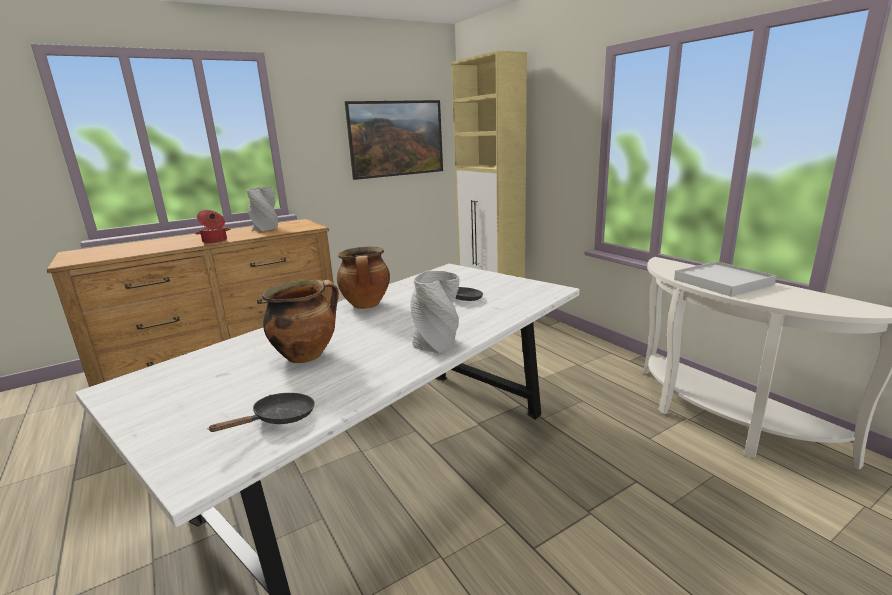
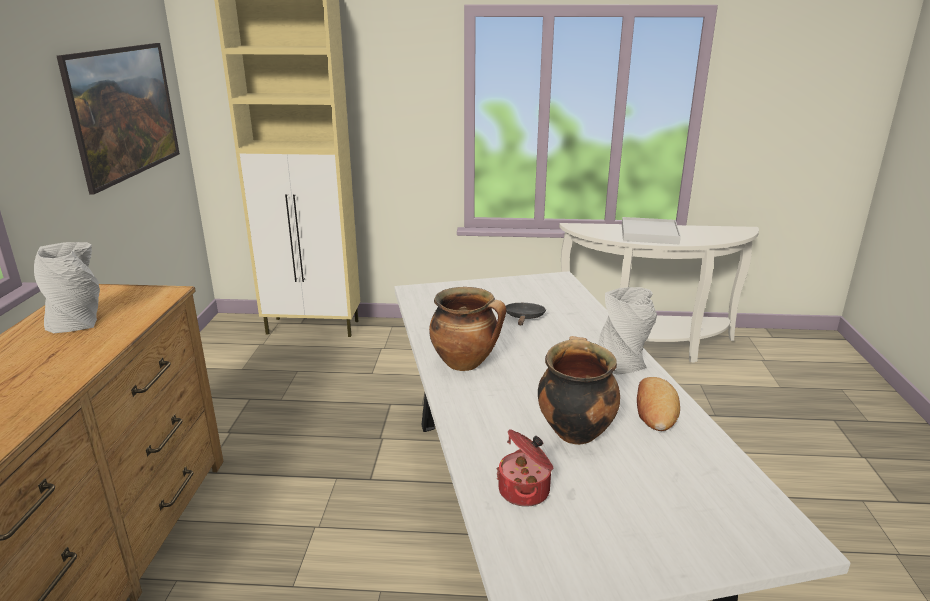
camera: 55 degrees left, 5 degrees up
cooking pot [195,210,231,244] -> cooking pot moved to [496,429,553,507]
black frying pan [207,393,315,432] -> none
none -> bread [637,377,680,431]

